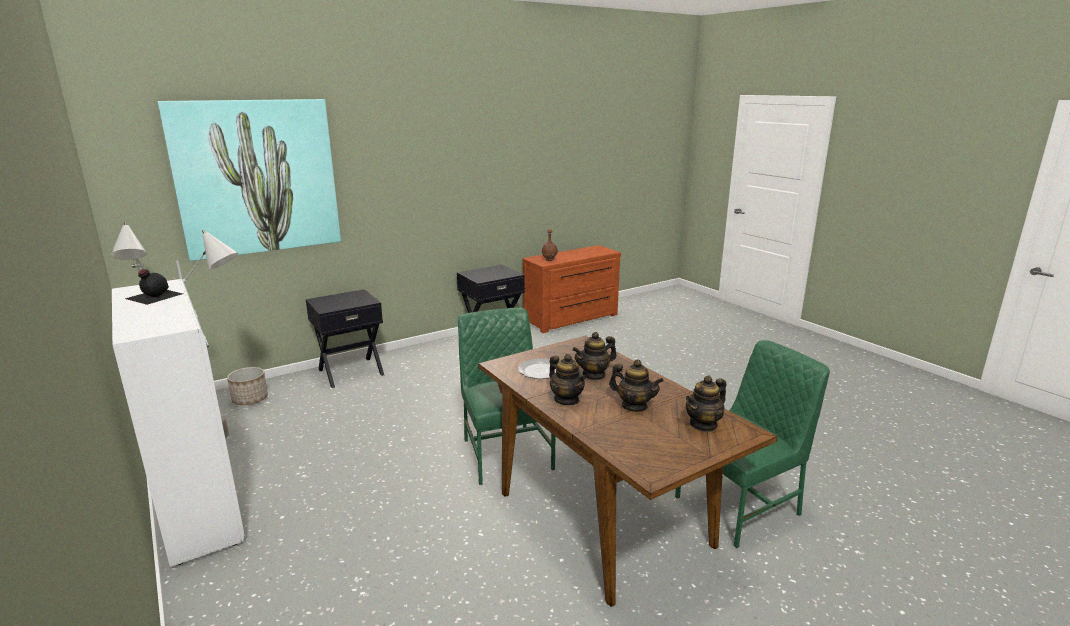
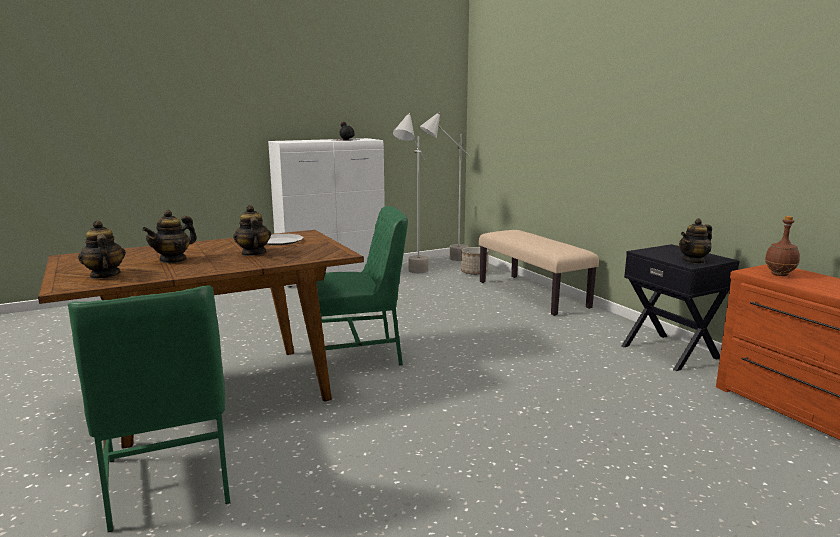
camera: 95 degrees right, 5 degrees down
picture [157,99,341,261] -> none
black nightstand [306,289,384,388] -> beige bench [479,230,599,316]
teapot [549,354,586,405] -> teapot moved to [679,219,712,264]

